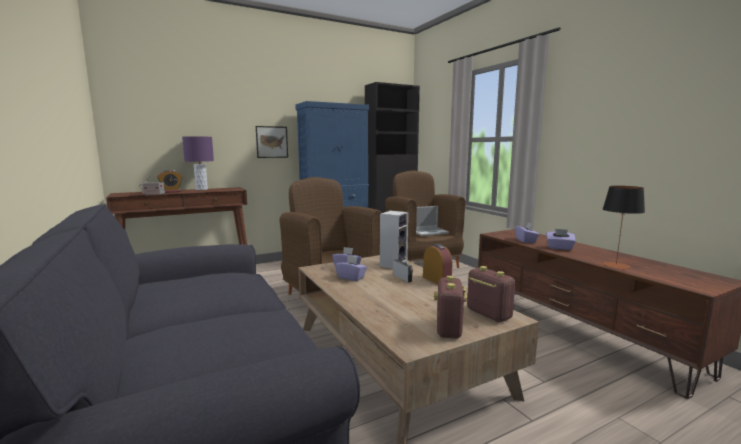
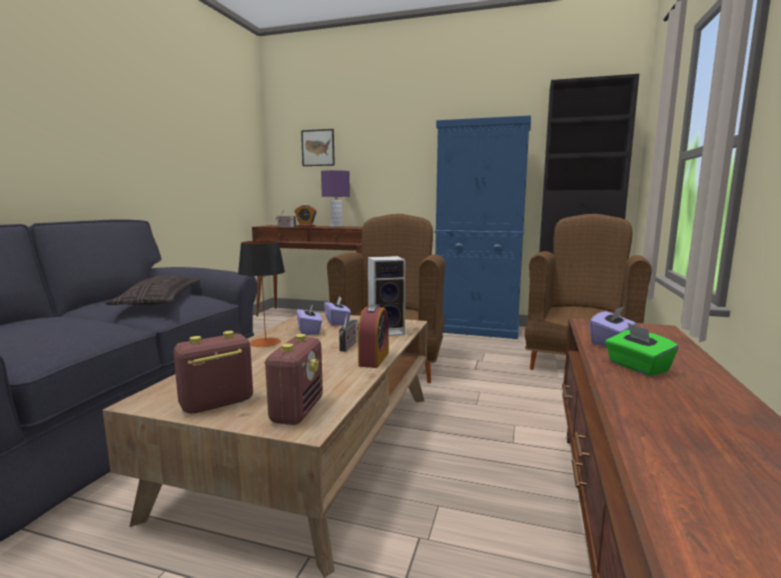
camera: 45 degrees right, 0 degrees up
picture [256,126,288,158] -> picture moved to [301,129,335,166]
laptop [416,206,449,236] -> none
purple tissue box [546,229,576,250] -> green tissue box [605,323,679,376]
table lamp [603,186,645,269] -> table lamp moved to [238,241,285,347]
none -> pillow [105,275,200,305]

